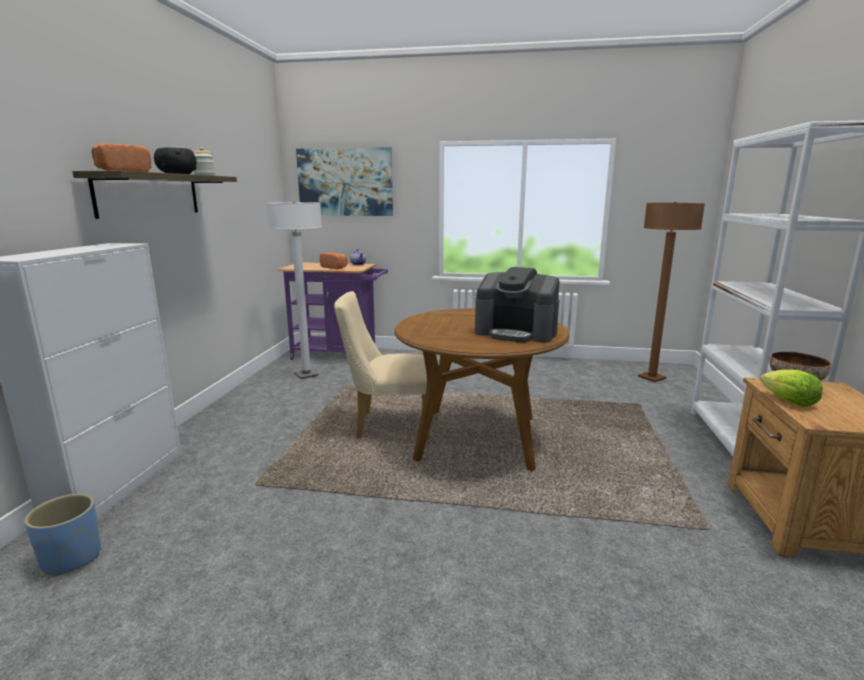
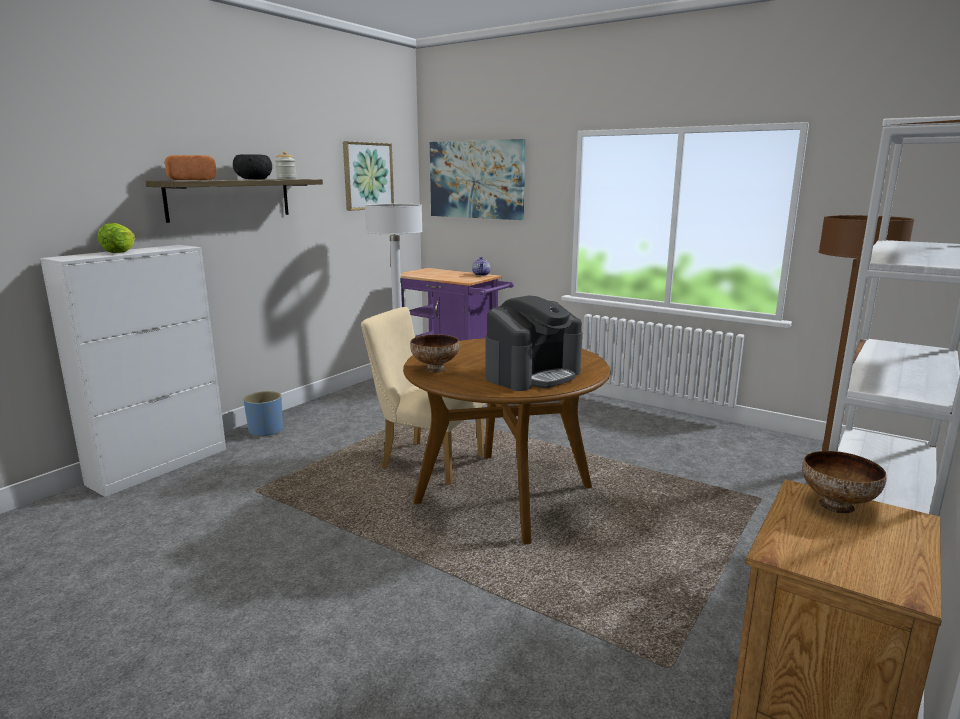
camera: 25 degrees right, 0 degrees up
blue planter [24,494,101,577] -> blue planter moved to [244,391,283,437]
bread [320,252,348,269] -> none
coffee machine [475,267,560,343] -> coffee machine turned 90 degrees counterclockwise [486,295,582,391]
lettuce [760,370,823,407] -> lettuce moved to [98,223,135,253]
none -> picture [343,141,394,211]
none -> bowl [410,334,459,372]

